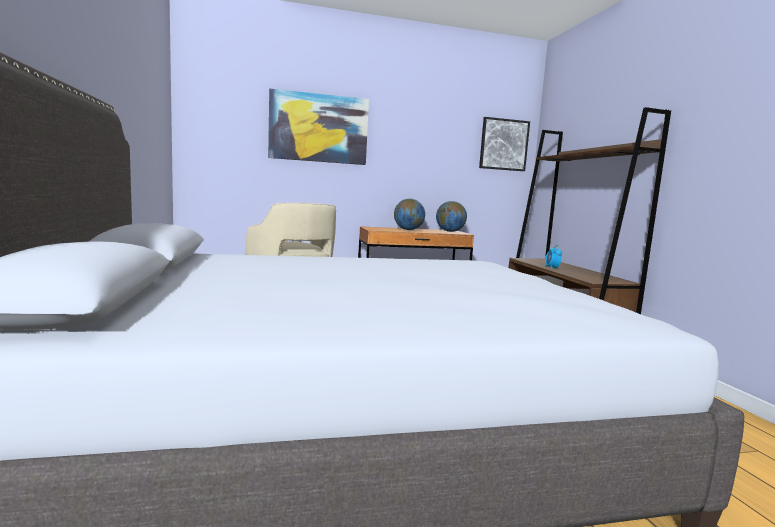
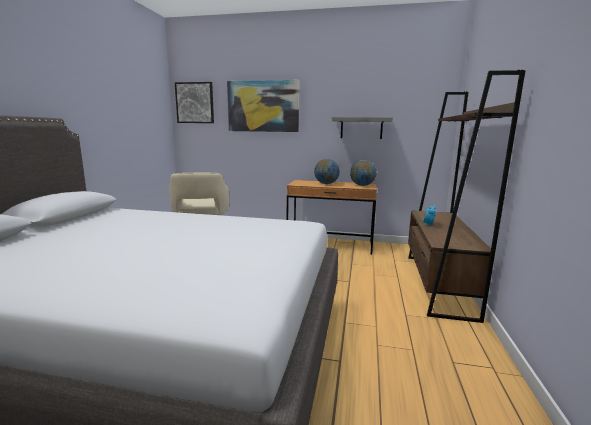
camera: 25 degrees right, 5 degrees up
picture [479,117,530,171] -> picture moved to [175,82,214,123]
none -> grey shelf [332,117,393,139]

